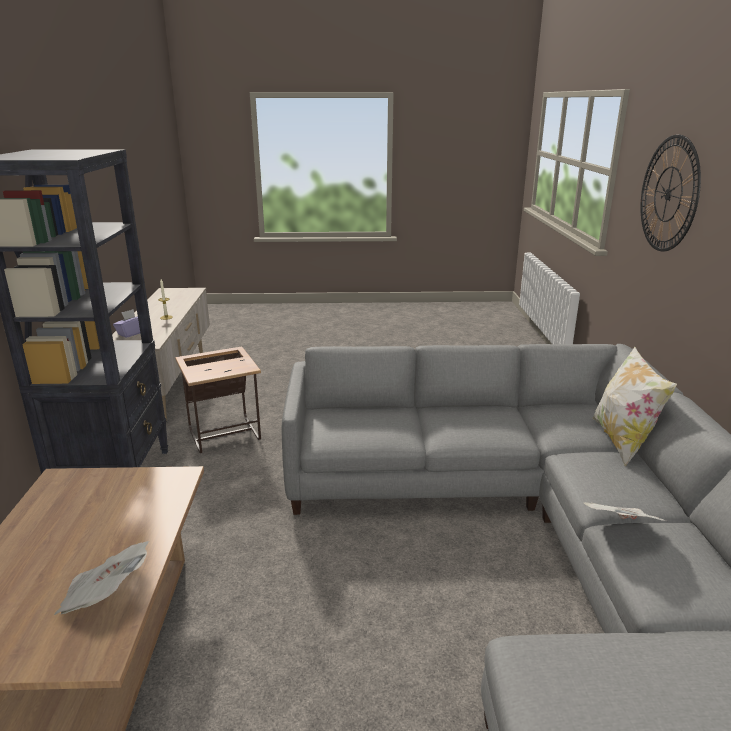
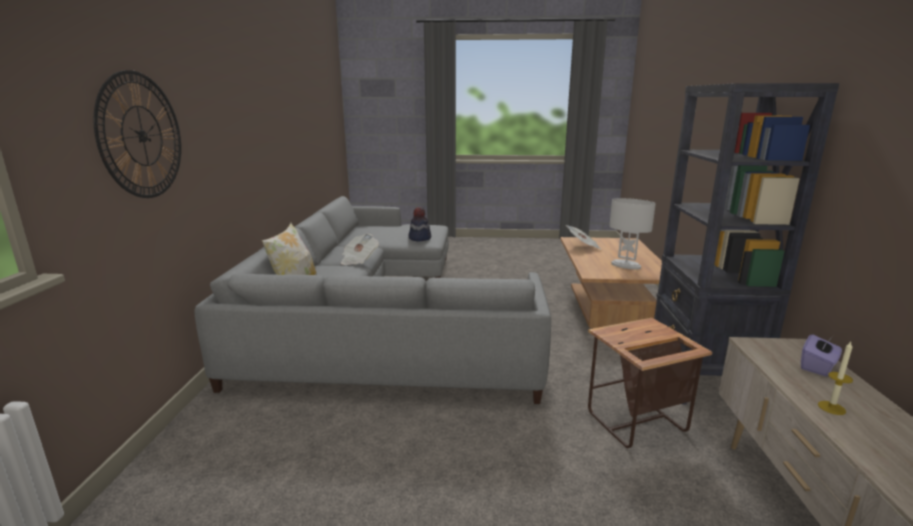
camera: 175 degrees left, 5 degrees down
none -> hat [408,207,431,242]
none -> white table lamp [610,198,656,269]

